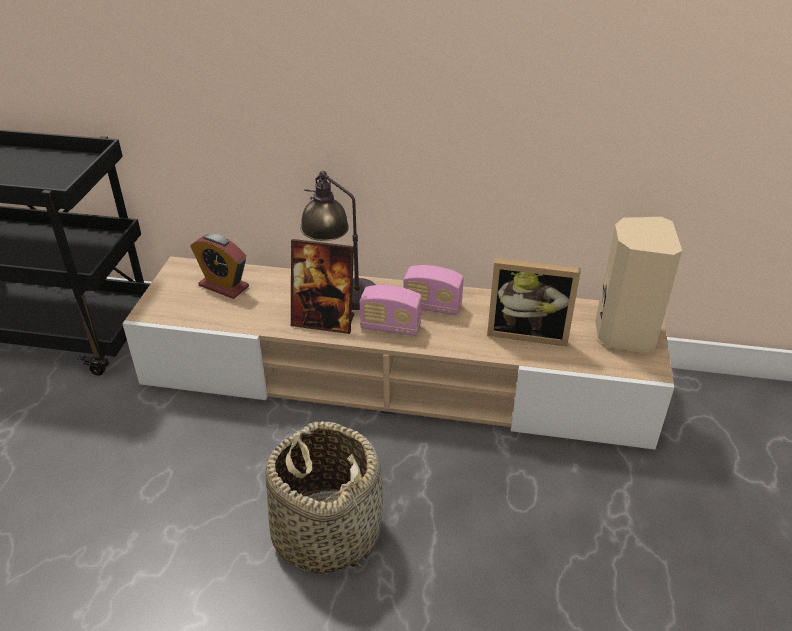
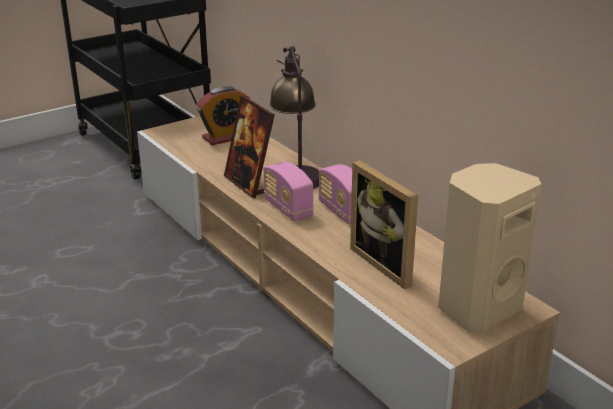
camera: 45 degrees right, 10 degrees down
alarm clock [190,234,249,299] -> alarm clock turned 105 degrees counterclockwise [196,86,250,145]
basket [265,421,383,574] -> none

